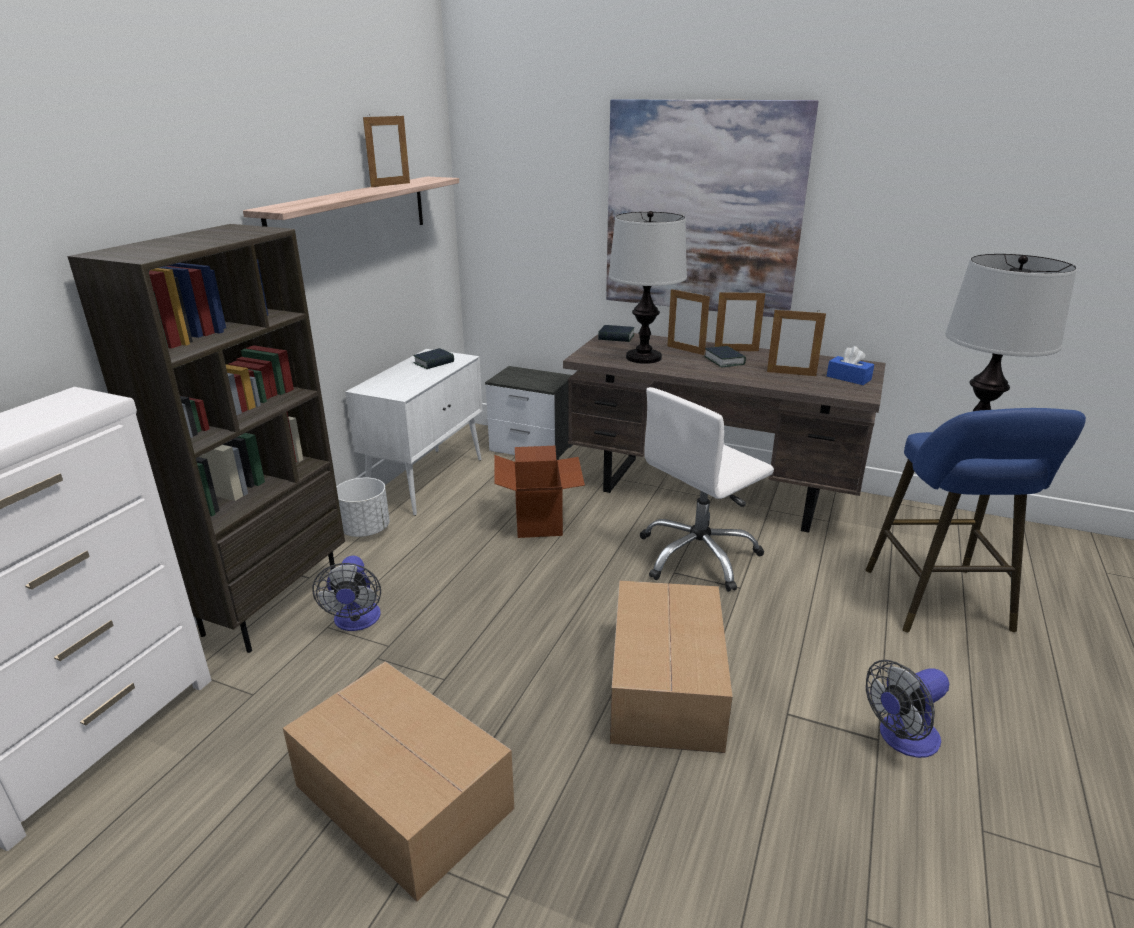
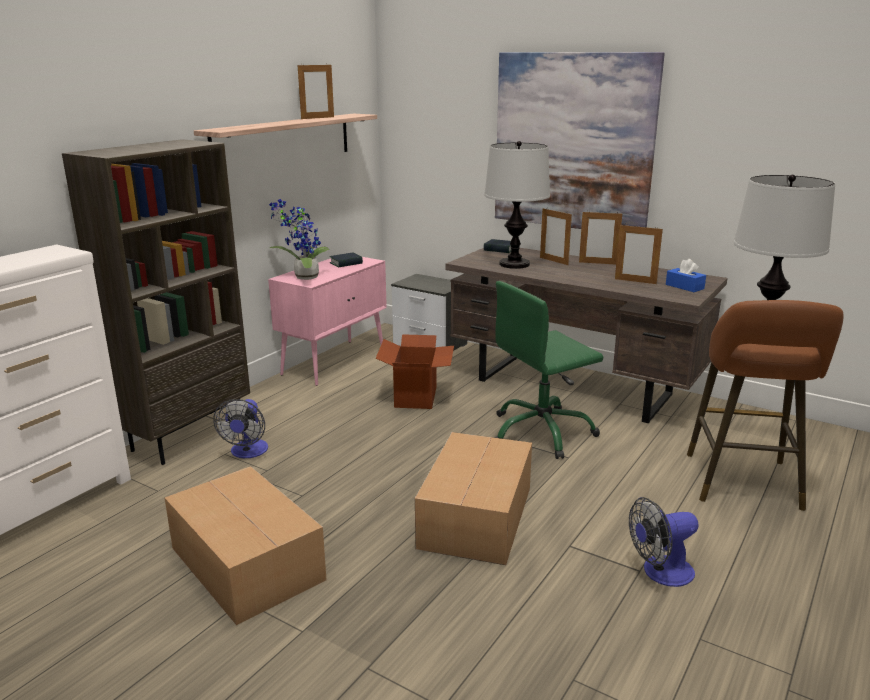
camera: 10 degrees right, 5 degrees down
white planter [337,478,390,537] -> none
white cabinet [345,349,483,516] -> pink cabinet [268,257,387,386]
white office chair [640,387,774,592] -> green office chair [494,281,603,459]
book [704,346,746,367] -> none
blue stool [866,408,1086,632] -> brown stool [687,300,844,511]
none -> potted plant [269,199,329,280]

